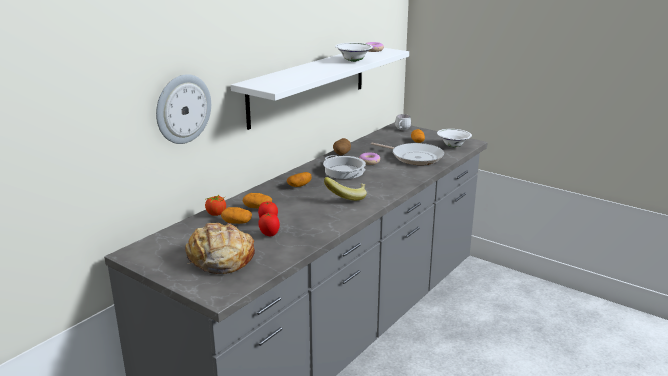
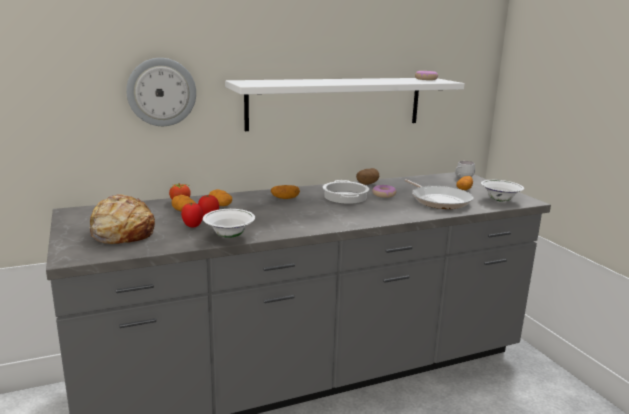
camera: 30 degrees right, 5 degrees down
banana [324,177,367,201] -> none
white bowl [335,43,373,62] -> white bowl moved to [203,209,255,238]

